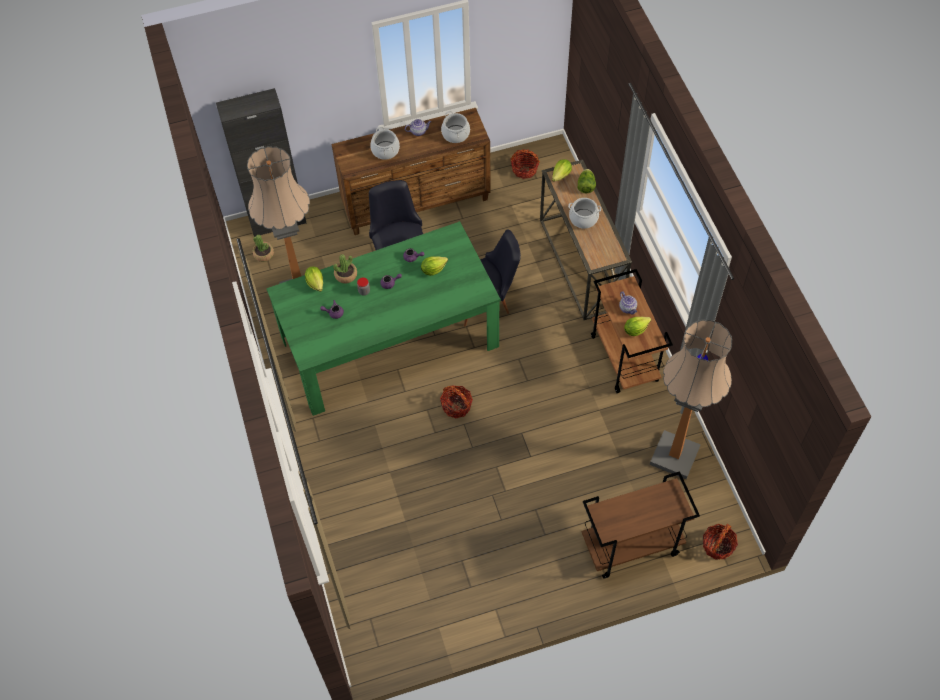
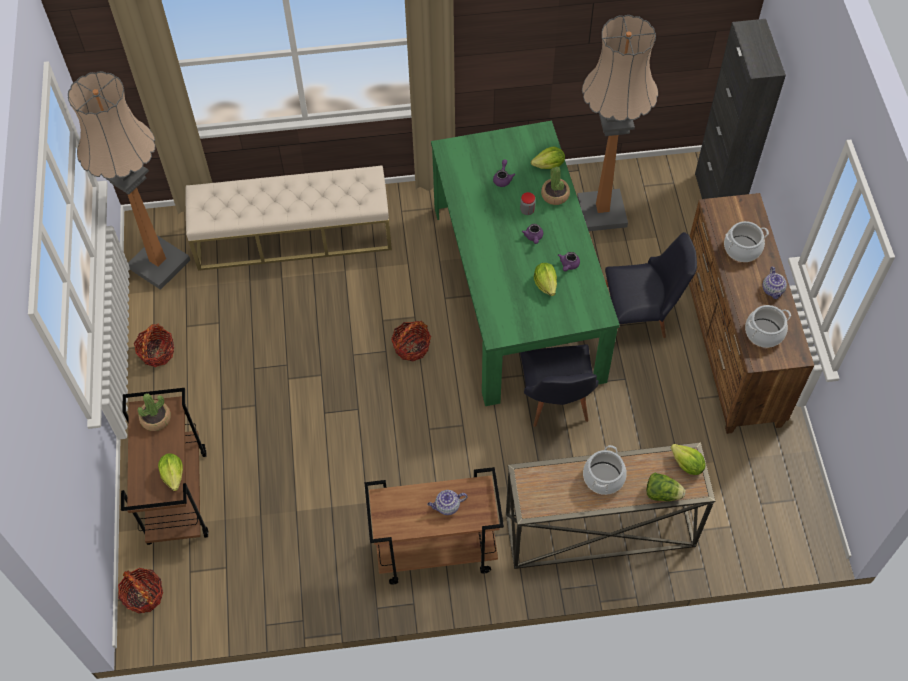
camera: 100 degrees right, 0 degrees up
potted plant [253,235,274,262] -> potted plant moved to [138,393,171,431]
basket [510,149,540,179] -> basket moved to [134,324,174,367]
lettuce [624,317,651,336] -> lettuce moved to [158,453,183,491]
floor lamp [650,320,732,479] -> floor lamp moved to [68,71,190,290]
none -> beige bench [185,165,392,271]

